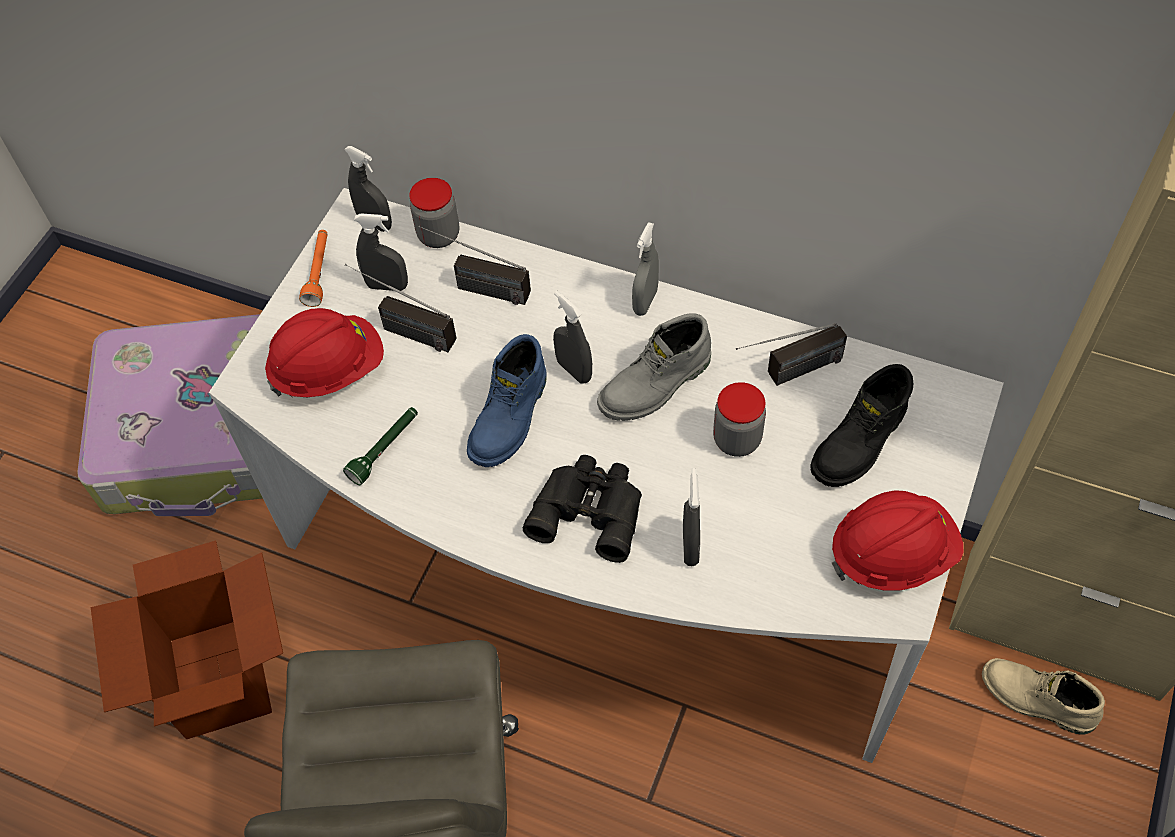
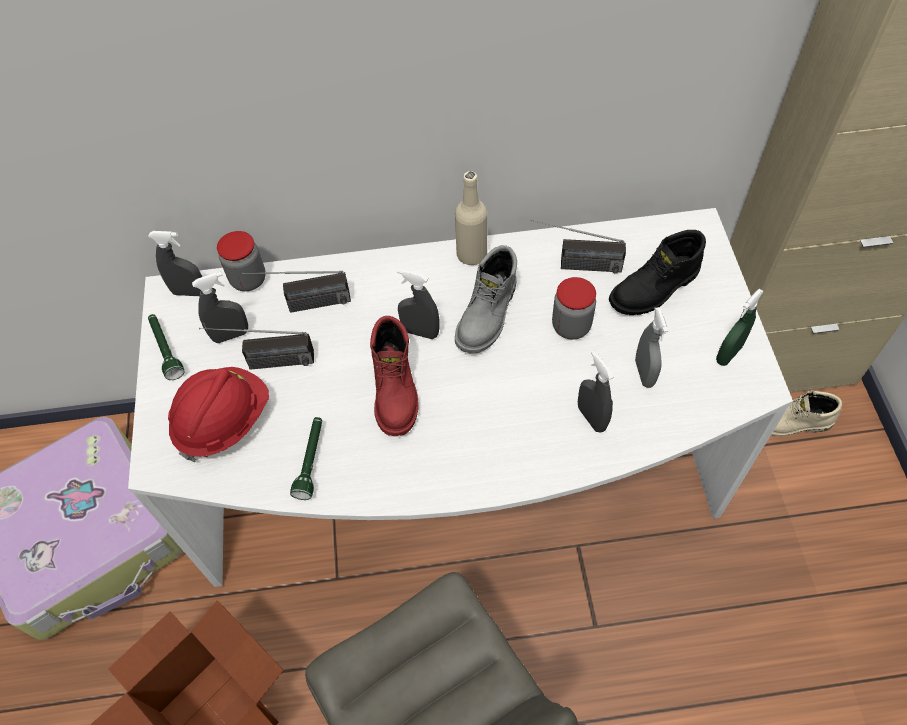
camera: 30 degrees left, 0 degrees up
orange flashlight [299,230,328,307] -> green flashlight [148,314,184,380]
blue boot [467,334,547,467] -> red boot [370,316,418,436]
black binoculars [523,455,642,563] -> none
grey spray bottle [632,222,659,316] -> grey spray bottle moved to [635,307,668,388]
radio [736,323,847,386] -> radio turned 60 degrees clockwise [531,220,626,273]
black boot [810,364,913,487] -> black boot turned 45 degrees clockwise [609,230,706,315]
red hard hat [832,490,963,590] -> green spray bottle [716,289,764,366]
none -> beige bottle [455,171,487,265]

